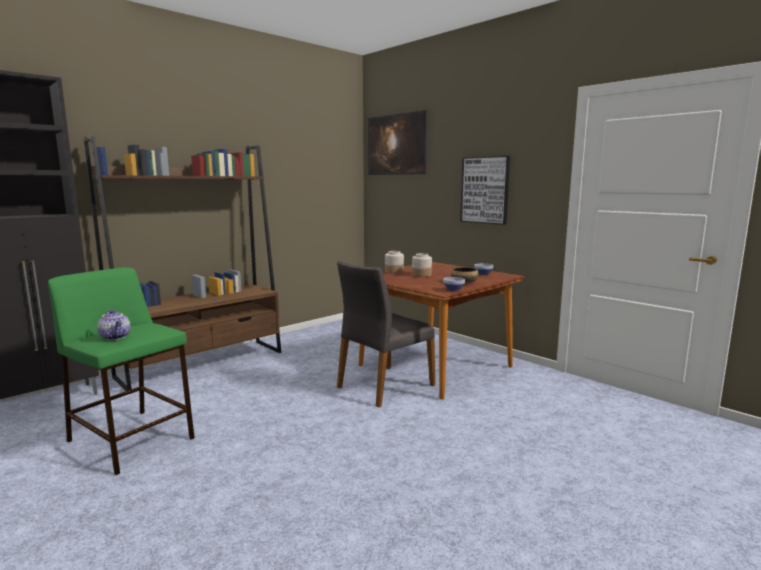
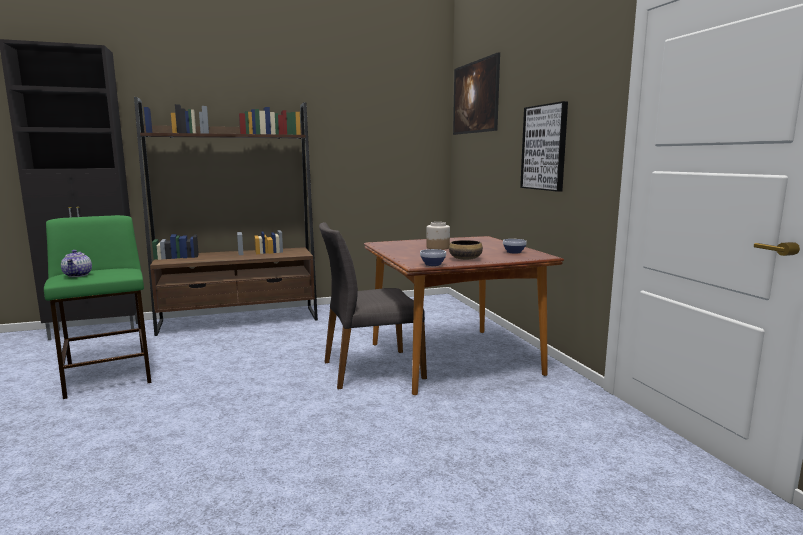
camera: 25 degrees right, 0 degrees up
jar [385,251,404,274] -> none

